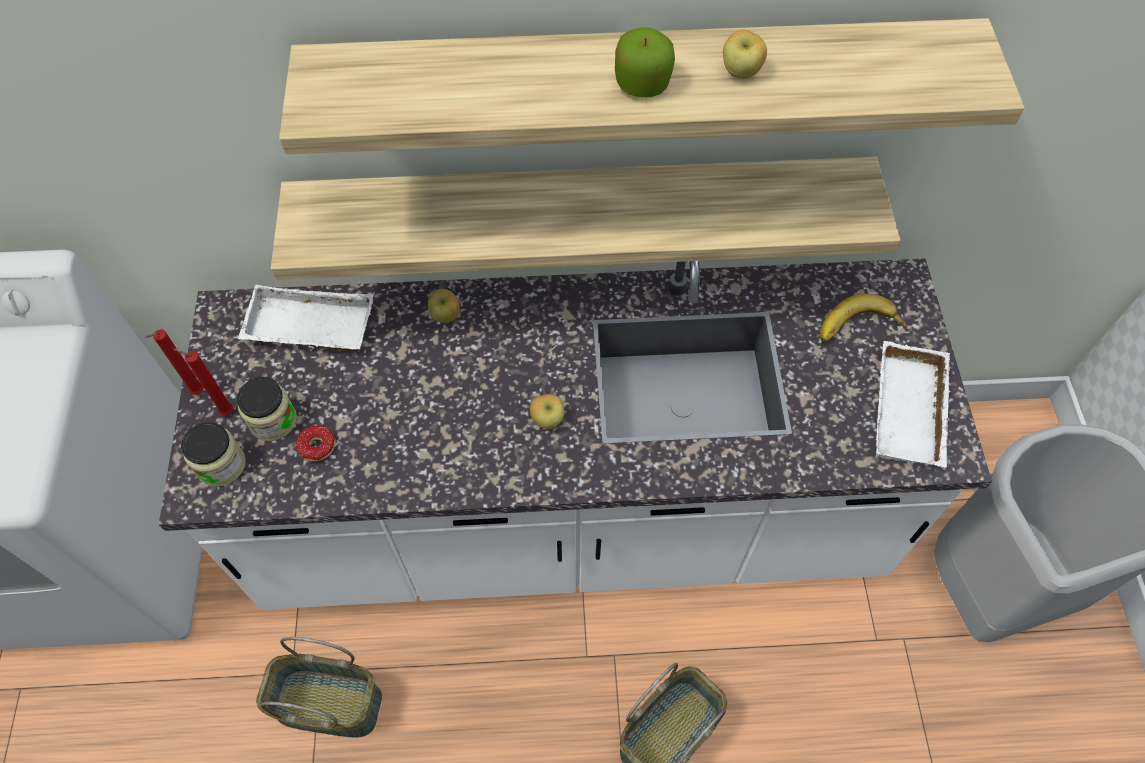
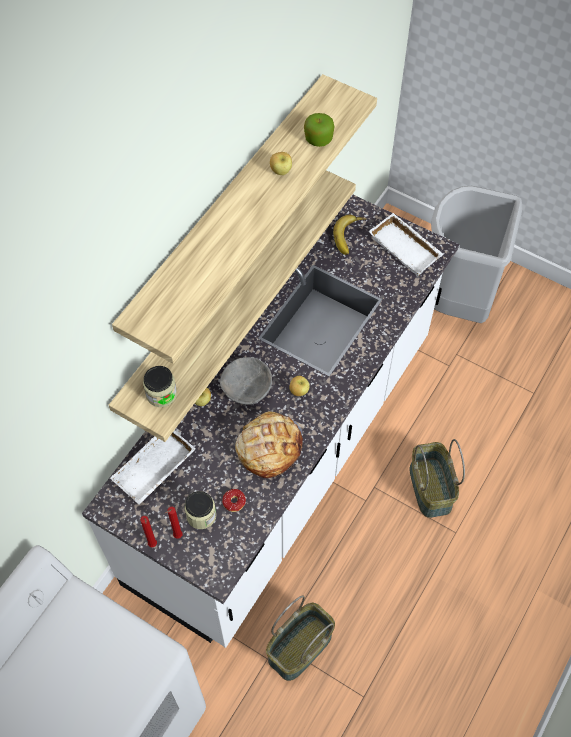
camera: 55 degrees left, 0 degrees up
jar [181,422,246,487] -> jar moved to [143,366,177,407]
apple [615,28,675,97] -> apple moved to [304,113,335,147]
none -> grey bowl [220,357,272,405]
none -> bread [235,411,305,478]

